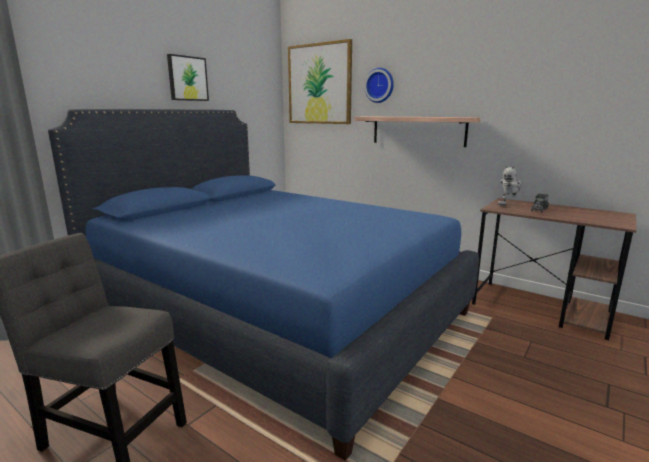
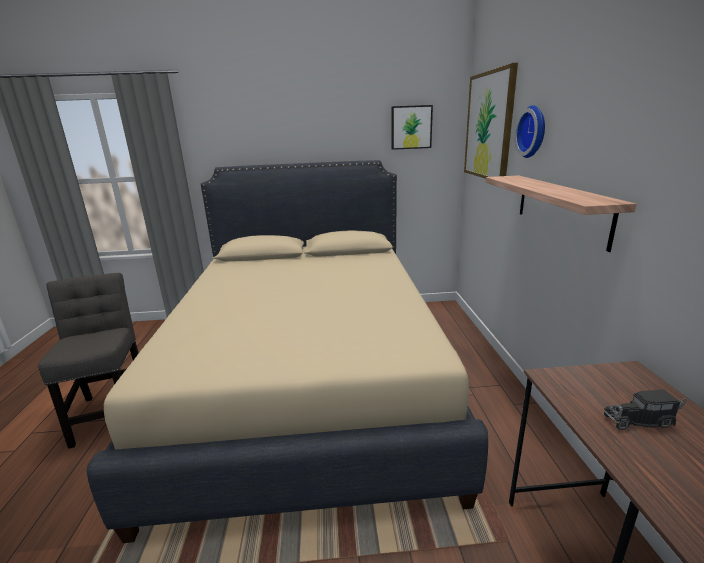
camera: 50 degrees right, 5 degrees up
blue bed [48,109,479,461] -> beige bed [87,160,488,543]
picture [167,54,209,101] -> picture moved to [392,105,433,150]
toy robot [498,165,521,206] -> none

